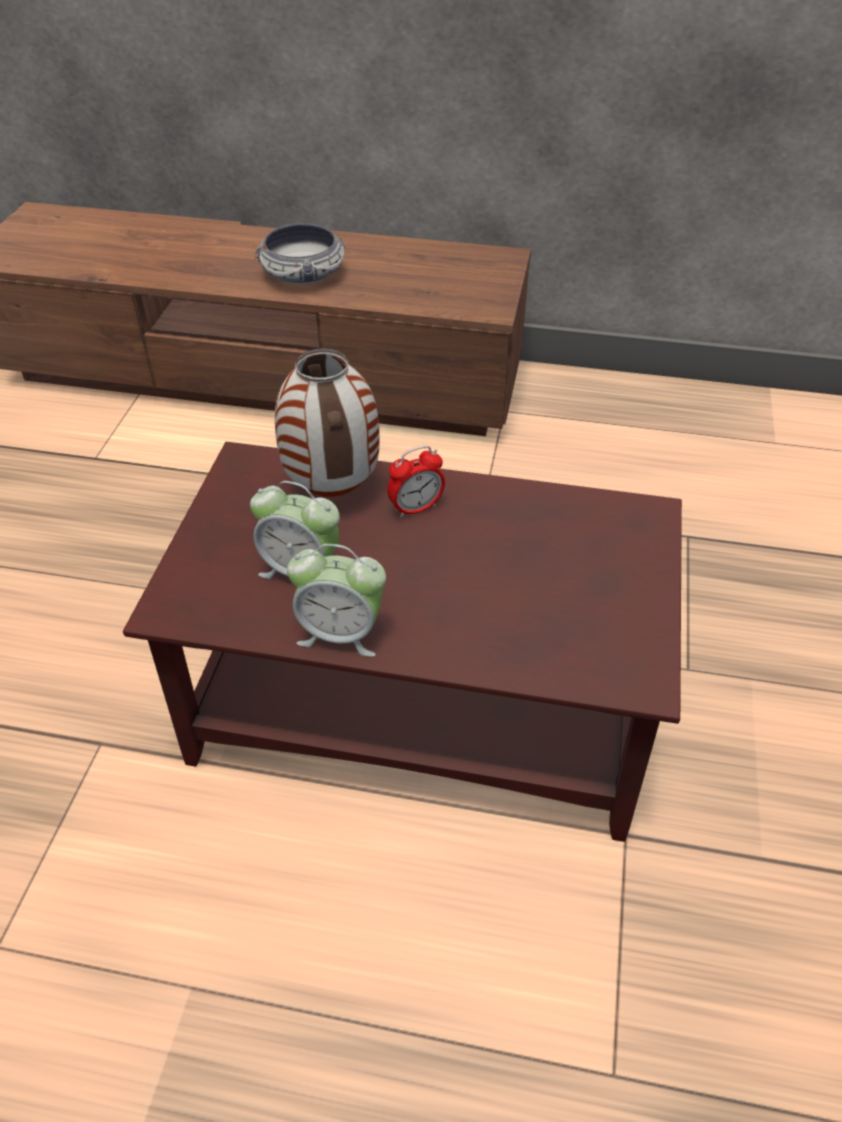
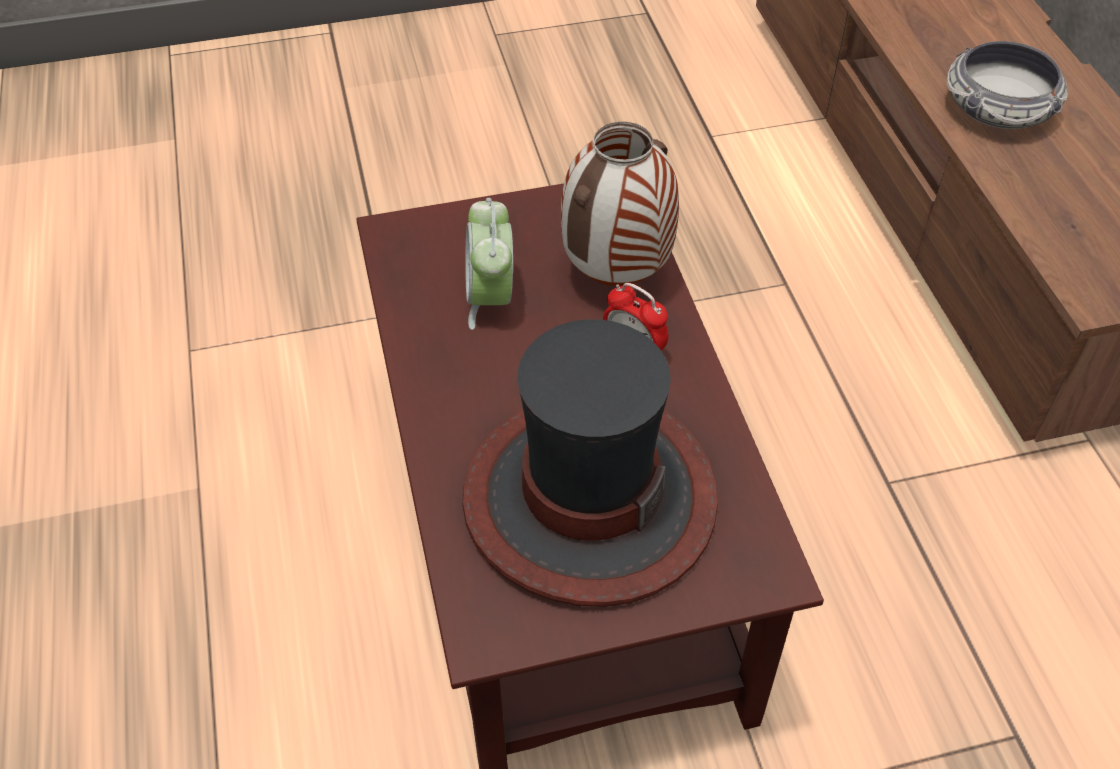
camera: 65 degrees right, 5 degrees up
alarm clock [287,544,386,657] -> none
none -> hat [462,319,718,607]

